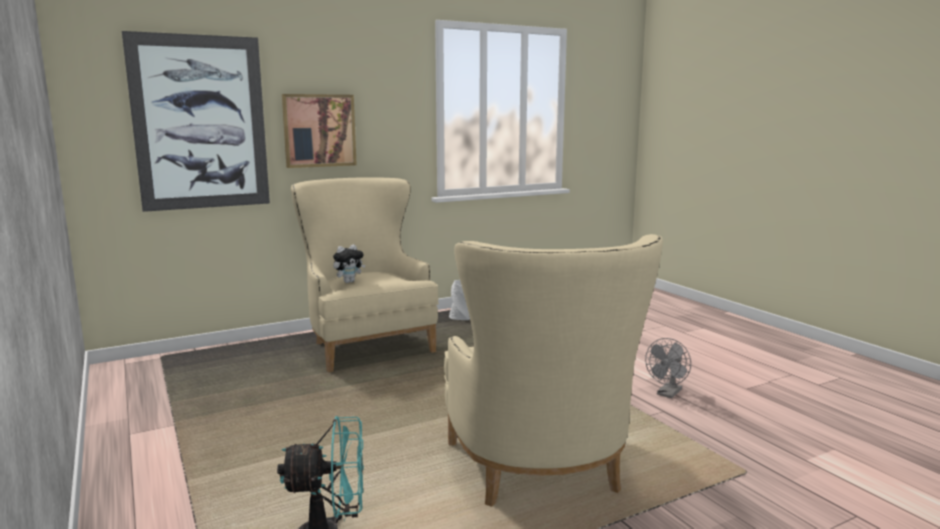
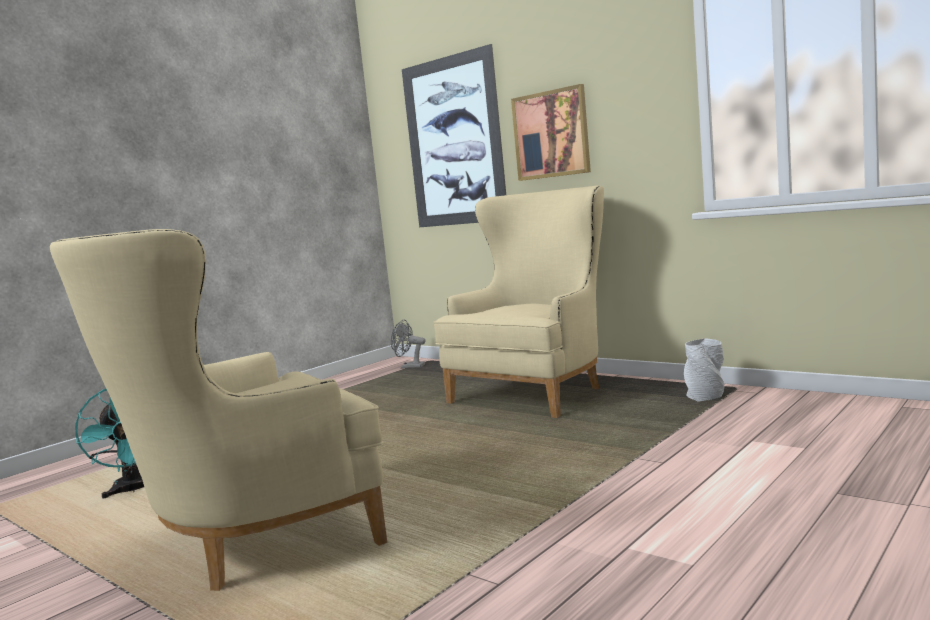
camera: 70 degrees right, 5 degrees down
plush toy [333,245,365,283] -> none
grey fan [645,338,691,398] -> grey fan moved to [391,320,426,369]

